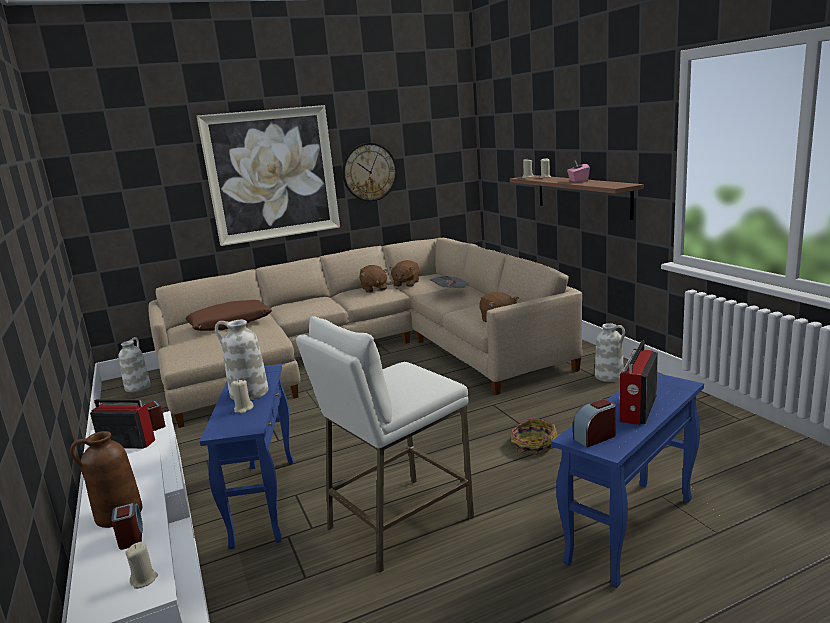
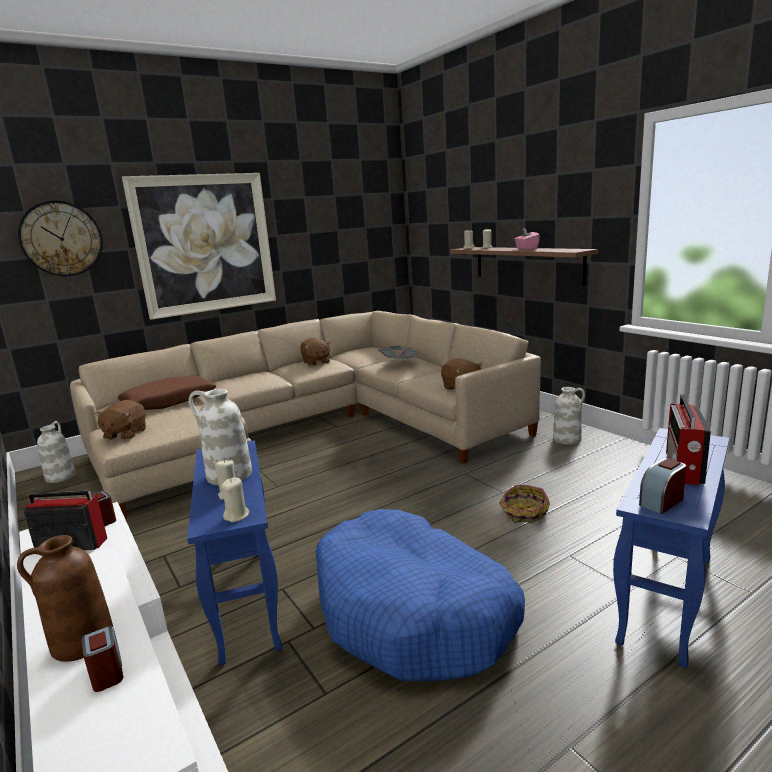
camera: 10 degrees left, 0 degrees up
beige candle [125,542,158,589] -> beige candle moved to [221,477,249,522]
white stool [296,316,474,573] -> blue dog bed [315,509,525,681]
wall clock [342,143,397,201] -> wall clock moved to [18,200,103,276]
brown plush toy [389,260,419,287] -> brown plush toy moved to [94,400,146,440]

